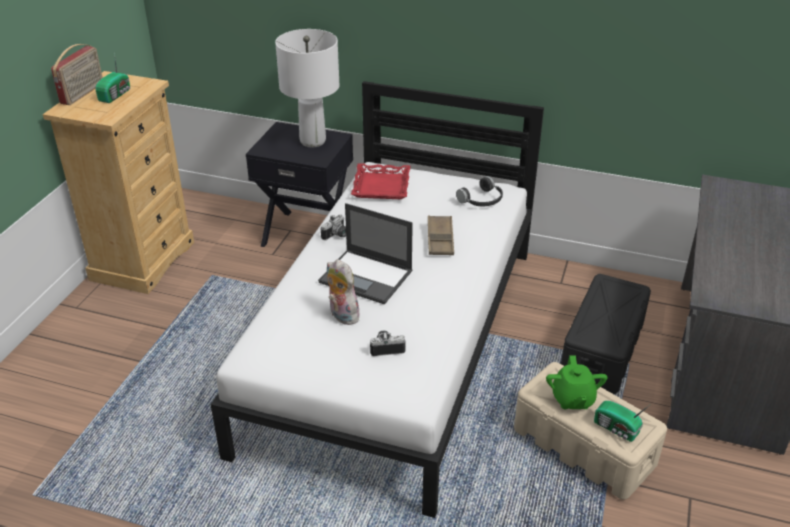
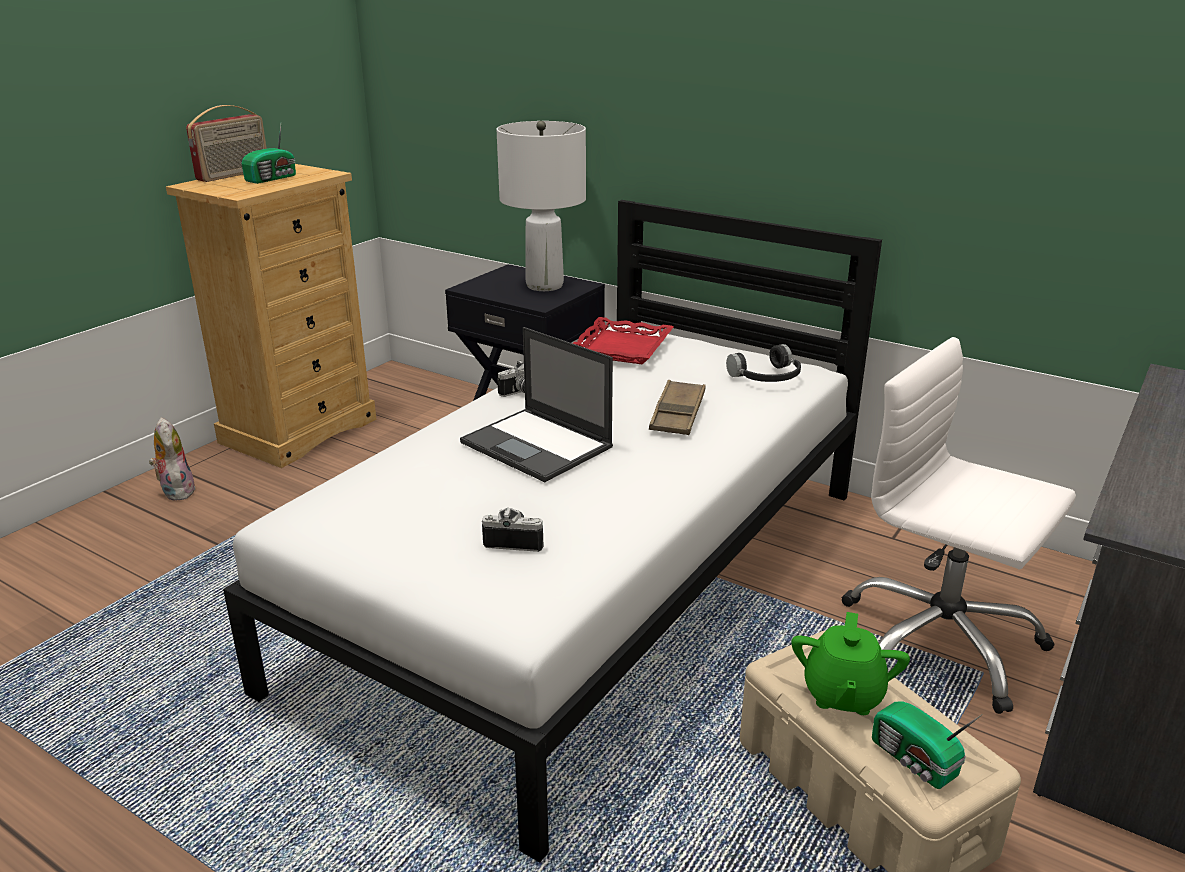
camera: 15 degrees right, 10 degrees down
plush toy [327,259,360,325] -> plush toy moved to [149,417,196,501]
black storage box [561,274,651,394] -> white office chair [842,337,1076,714]

